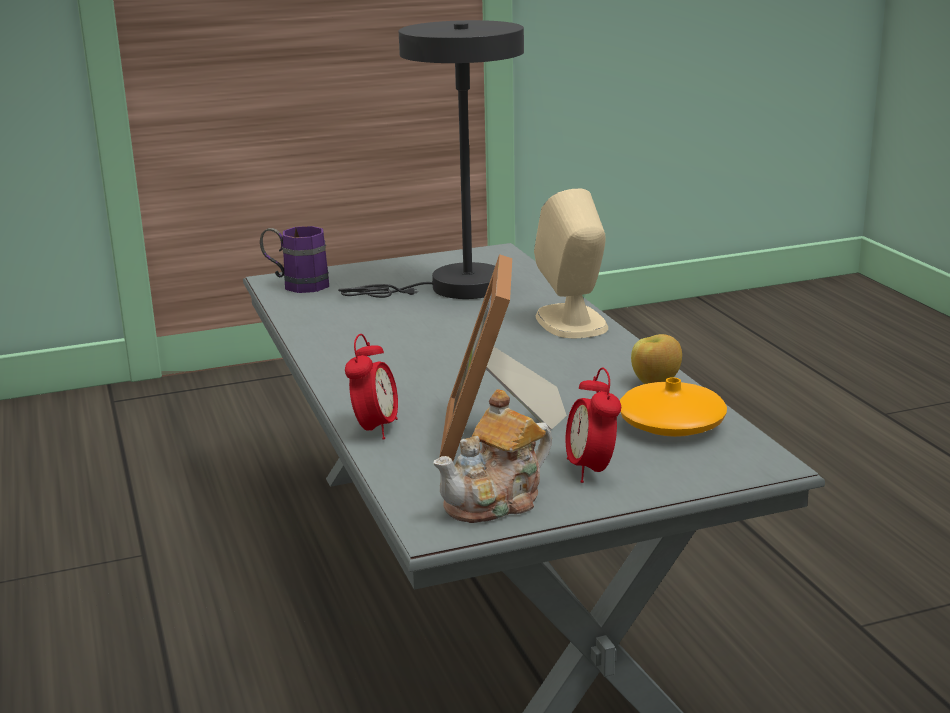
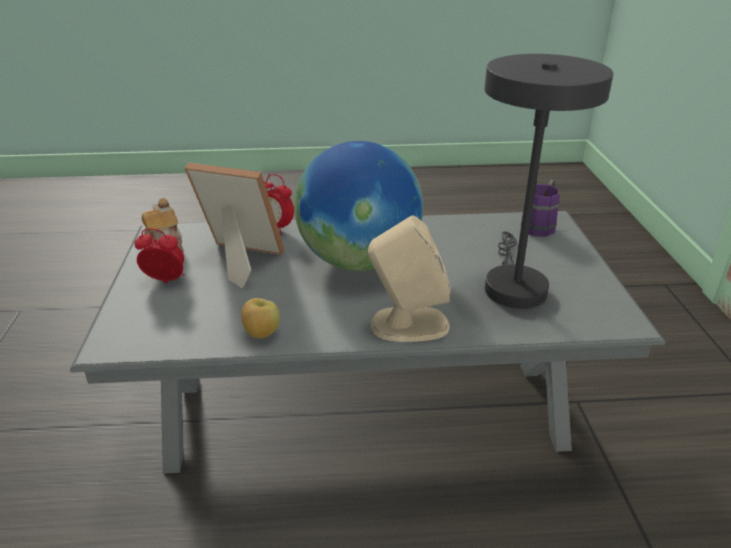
camera: 105 degrees right, 10 degrees up
orange vase [620,377,727,437] -> none
none -> globe [294,141,423,271]

